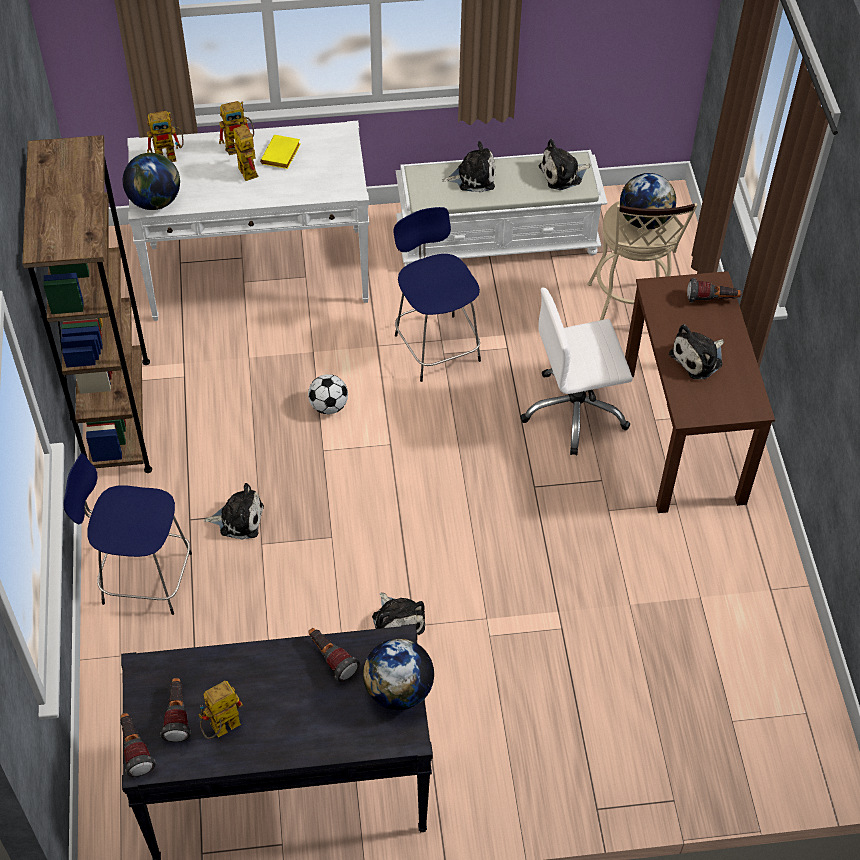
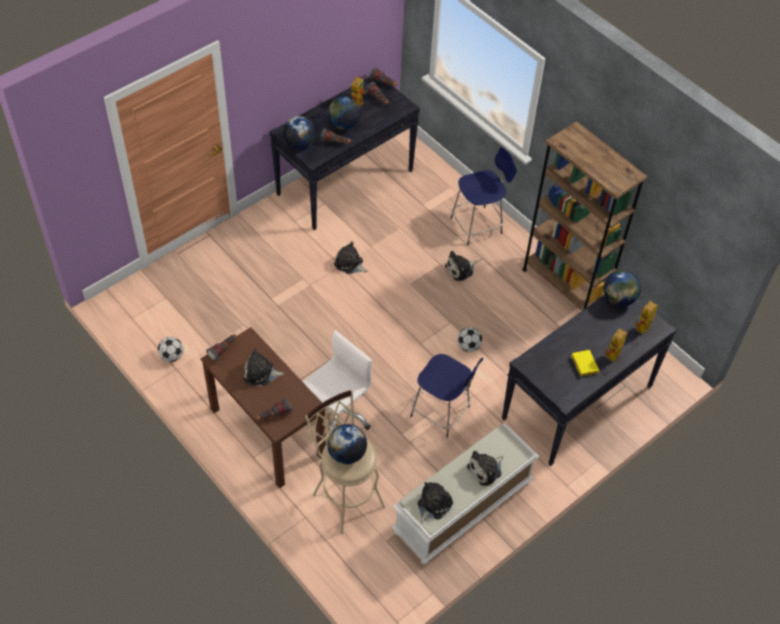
camera: 145 degrees right, 0 degrees up
white console table [127,121,369,321] -> black console table [502,295,677,466]
toy robot [225,122,258,181] -> none
plush toy [669,324,724,379] -> plush toy turned 105 degrees counterclockwise [244,348,284,385]
none -> football [158,337,183,362]
none -> flashlight [207,334,237,361]
none -> globe [328,97,361,130]

